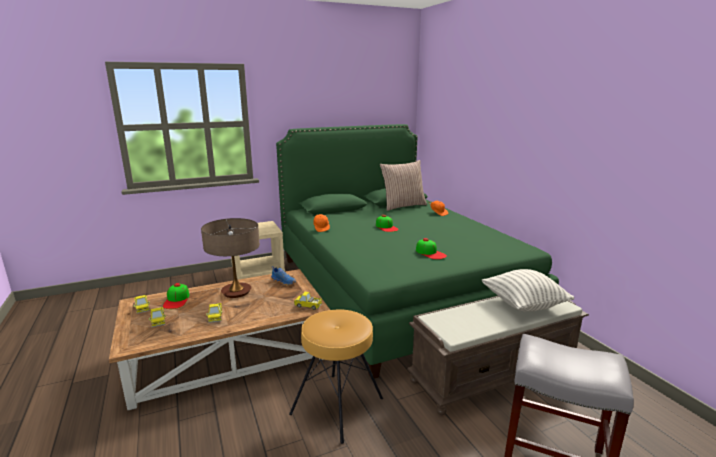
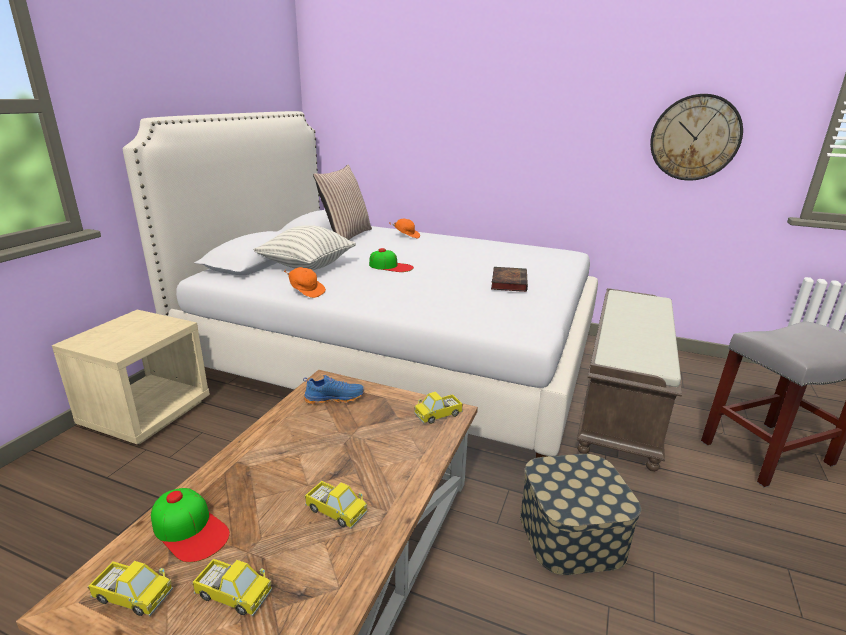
camera: 45 degrees left, 5 degrees up
table lamp [201,218,260,298] -> none
green bed [276,124,559,379] -> white bed [123,111,598,458]
brown stool [289,310,383,444] -> storage box [520,454,641,575]
cap [416,238,447,260] -> book [491,267,528,292]
pillow [482,269,574,312] -> pillow moved to [253,225,356,270]
none -> wall clock [650,94,743,181]

